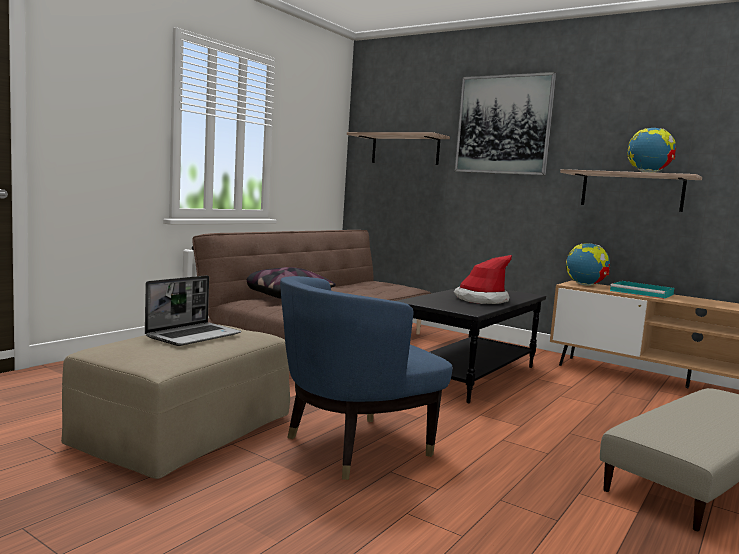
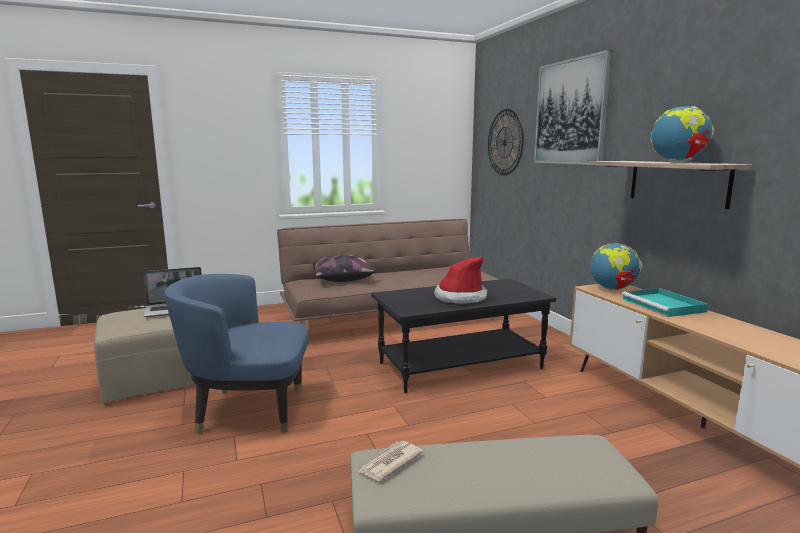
camera: 35 degrees right, 5 degrees up
shelf [347,132,450,165] -> wall clock [488,109,524,175]
none -> newspaper [358,441,423,481]

